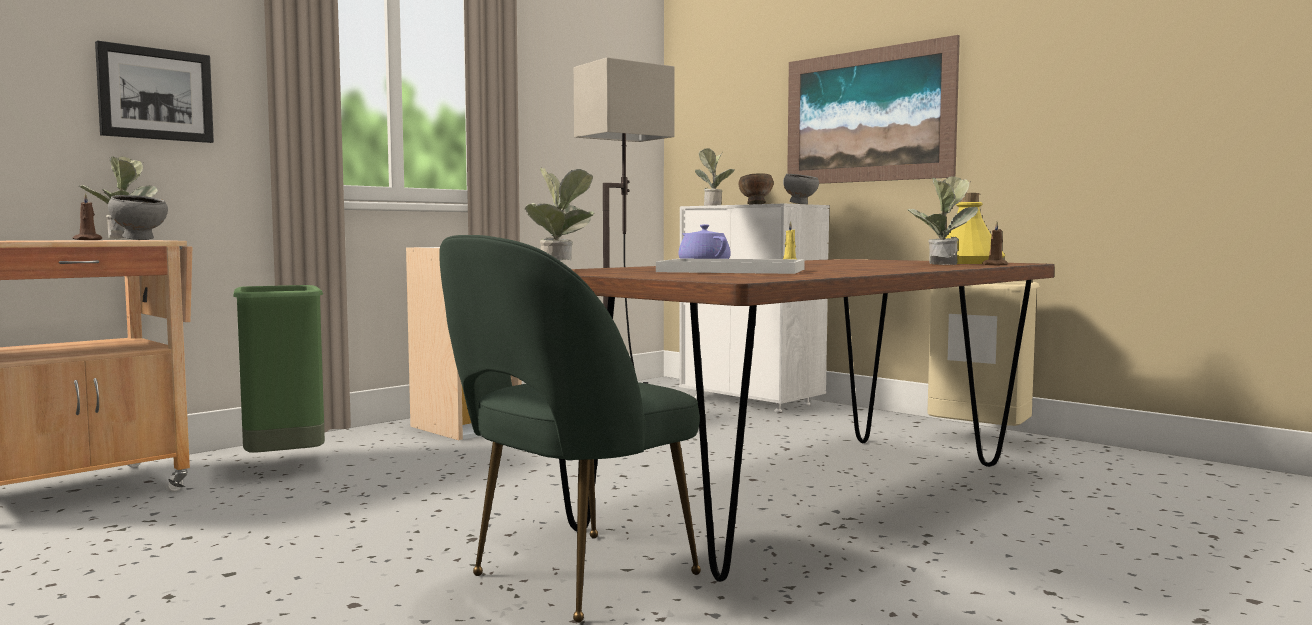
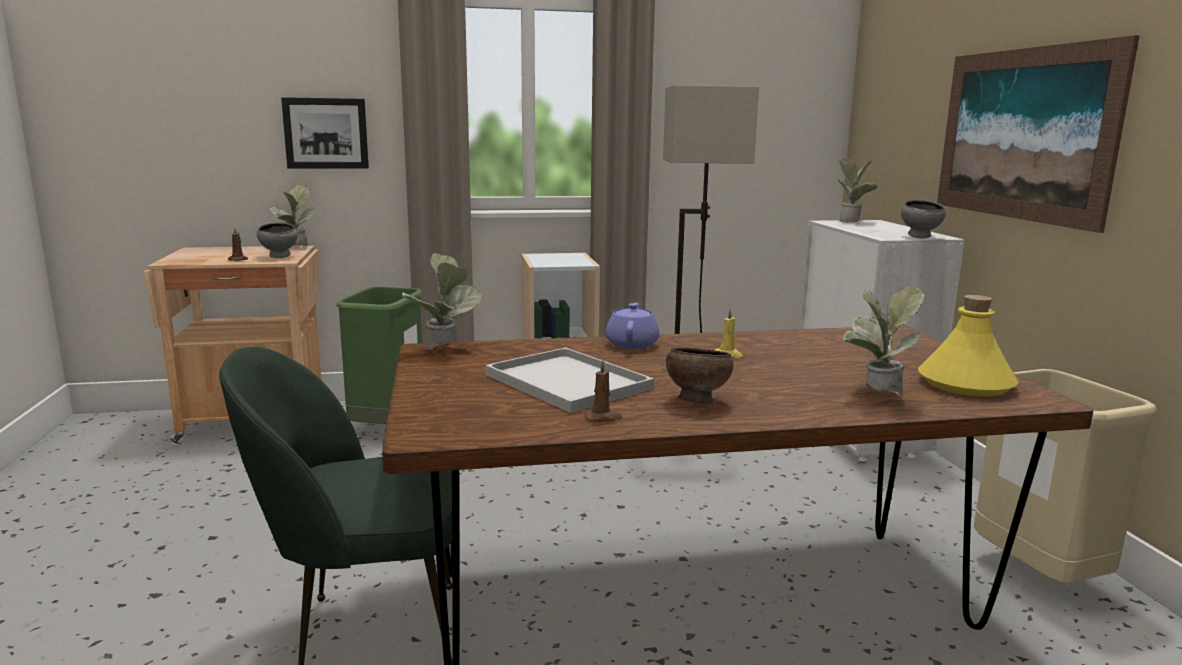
camera: 35 degrees right, 10 degrees up
brown bowl [738,173,774,204] -> brown bowl moved to [666,347,733,404]
brown candle [982,222,1008,265] -> brown candle moved to [585,360,622,422]

